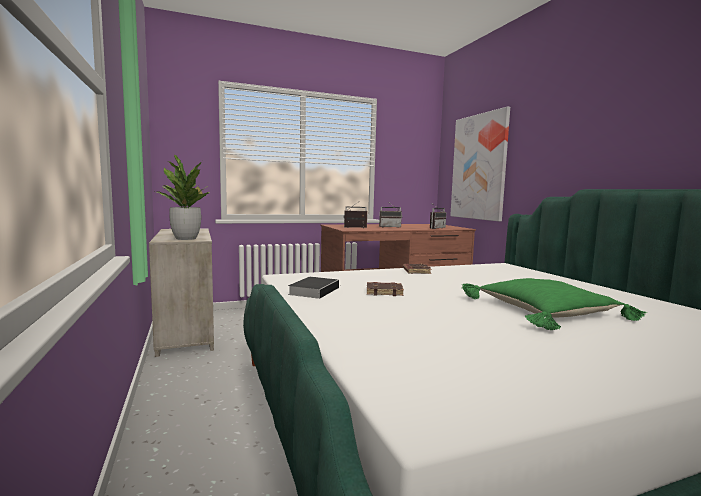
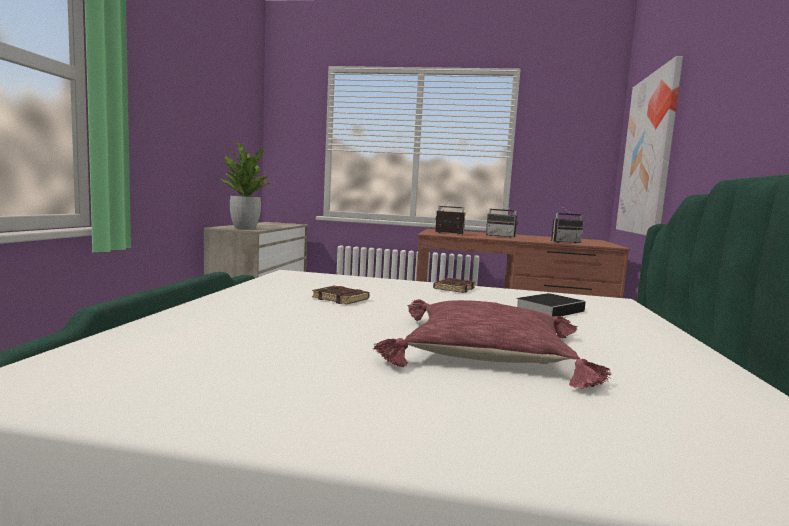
camera: 30 degrees right, 0 degrees up
book [288,277,339,299] -> book moved to [516,293,588,316]
green pillow [462,278,648,330] -> red pillow [372,299,611,389]

